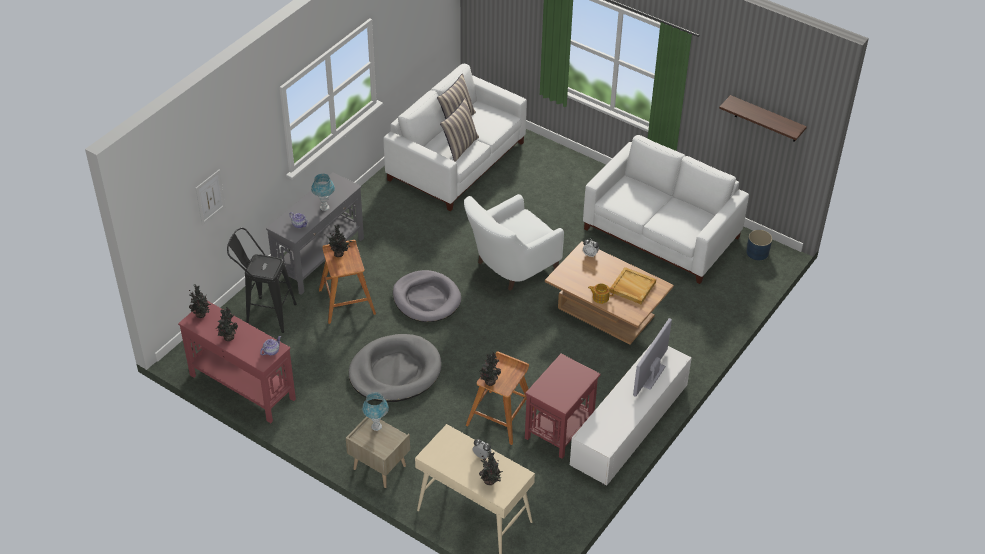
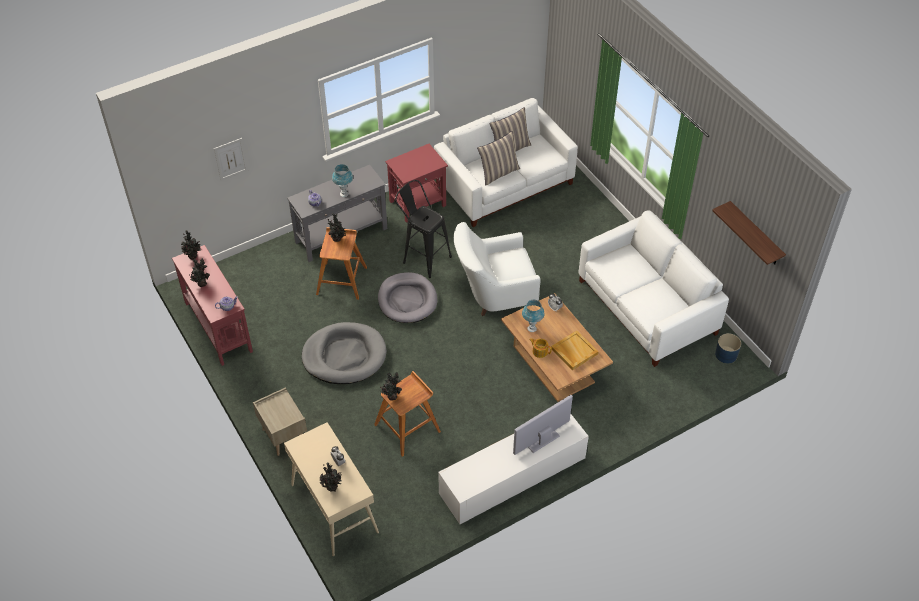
camera: 25 degrees right, 5 degrees up
black stool [227,228,297,333] -> black stool moved to [395,180,452,278]
blue table lamp [362,392,389,431] -> blue table lamp moved to [522,300,545,332]
red side table [525,354,601,459] -> red side table moved to [385,144,448,223]

